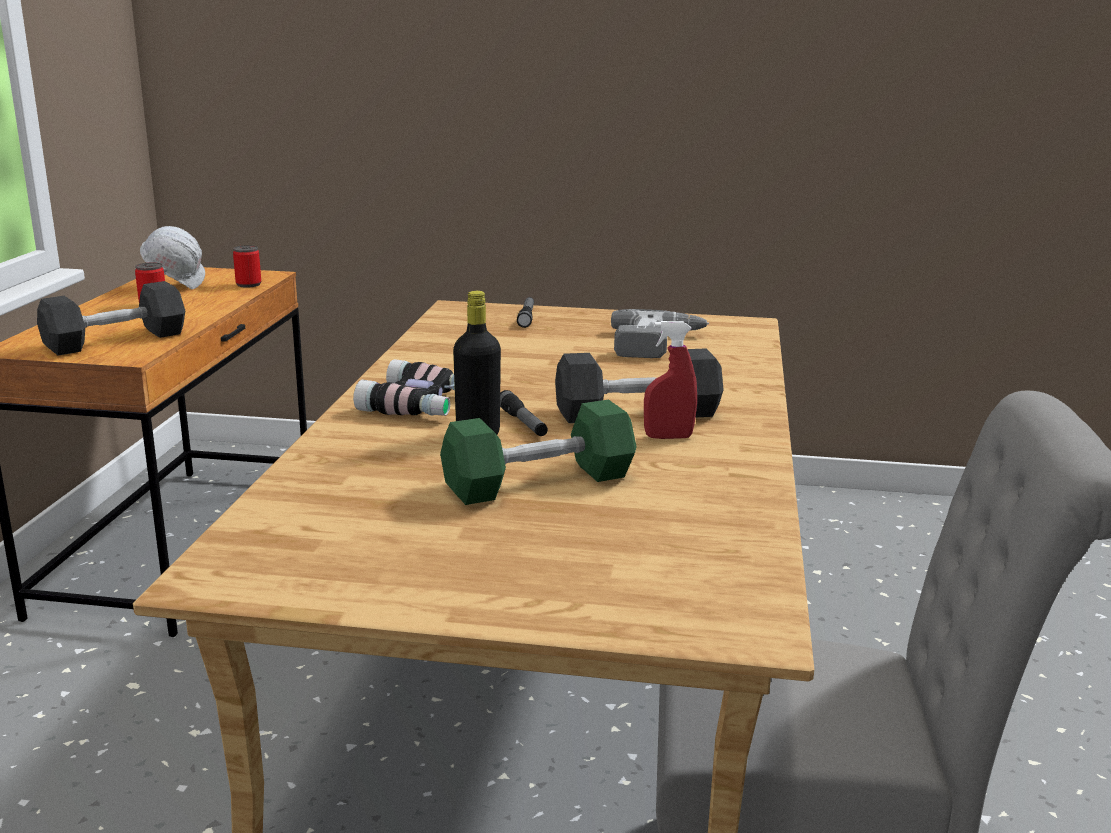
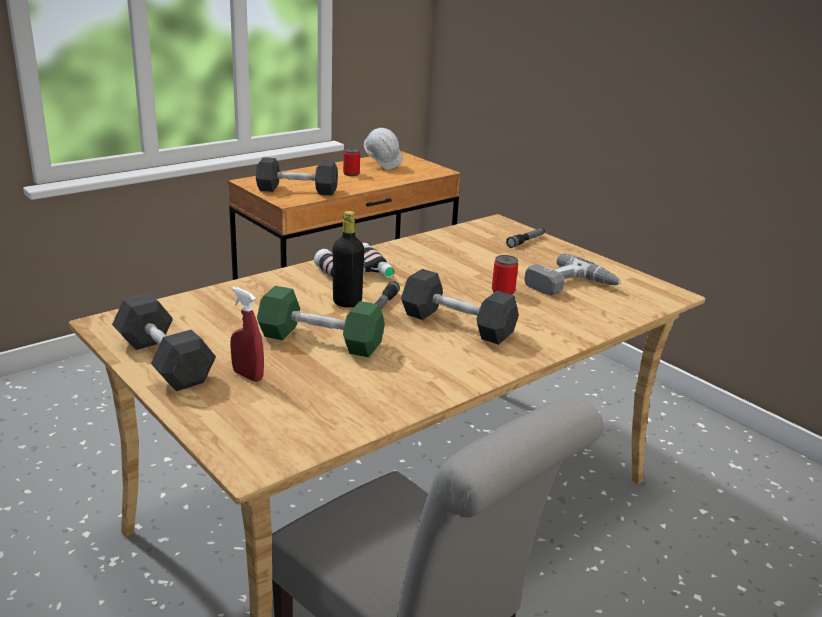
camera: 40 degrees right, 5 degrees up
can [233,245,261,288] -> can moved to [492,255,518,295]
red spray bottle [644,321,697,439] -> red spray bottle moved to [230,287,264,382]
none -> grey dumbbell [112,294,216,391]

